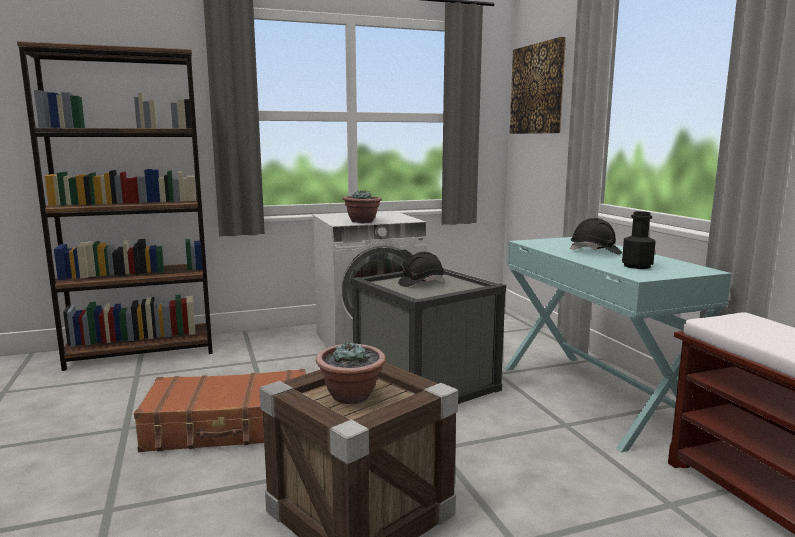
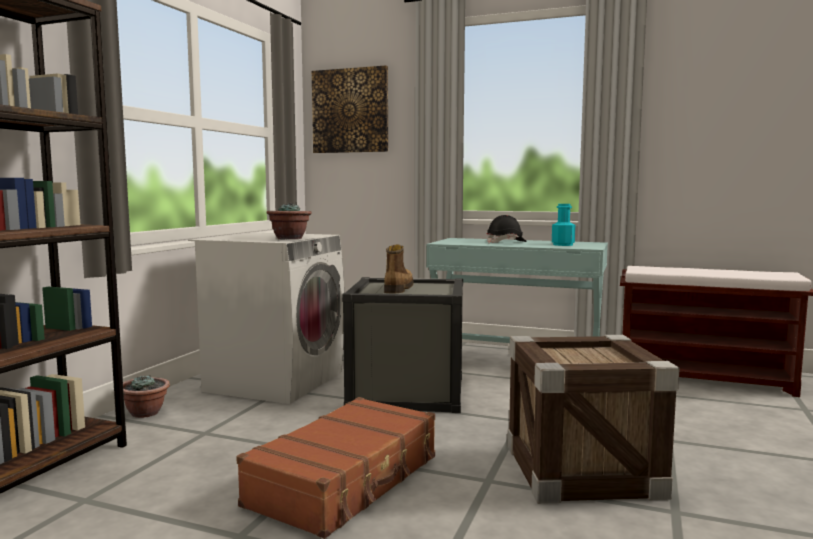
camera: 50 degrees left, 5 degrees down
potted plant [316,341,386,404] -> potted plant moved to [123,375,170,418]
black hard hat [398,252,444,287] -> boot [384,244,414,294]
black bottle [622,211,656,269] -> turquoise bottle [552,204,575,246]

